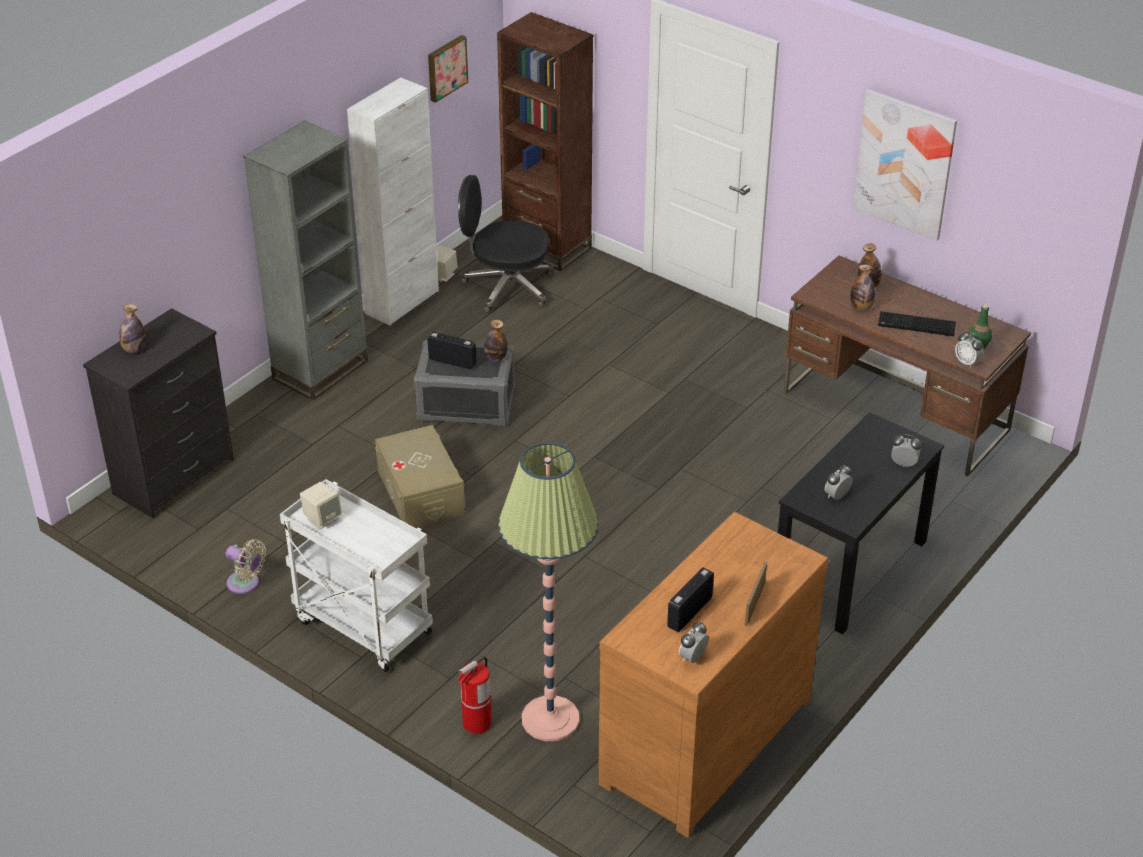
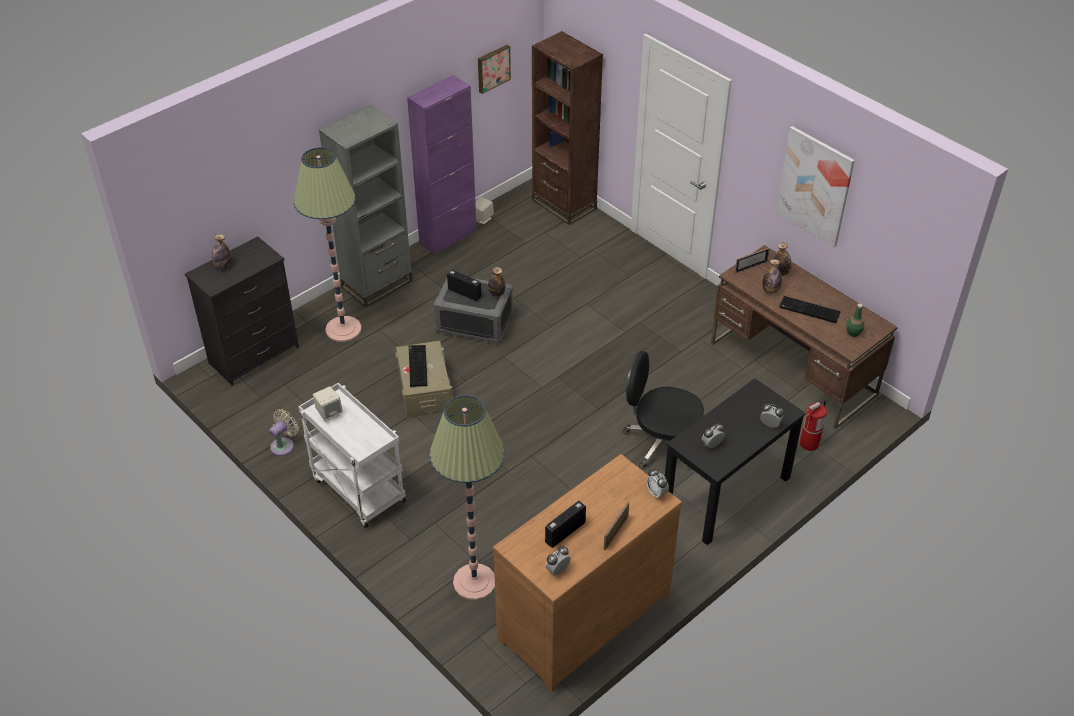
camera: 10 degrees right, 5 degrees up
beige fan [225,539,266,594] -> beige fan turned 90 degrees counterclockwise [269,409,299,456]
white cabinet [347,77,439,326] -> purple cabinet [407,75,477,254]
fire extinguisher [457,657,492,734] -> fire extinguisher moved to [800,400,827,451]
black office chair [458,175,554,313] -> black office chair moved to [622,351,704,469]
alarm clock [955,332,983,368] -> alarm clock moved to [646,468,669,499]
none -> floor lamp [294,147,362,342]
none -> keyboard [409,345,428,387]
none -> picture frame [735,248,770,273]

